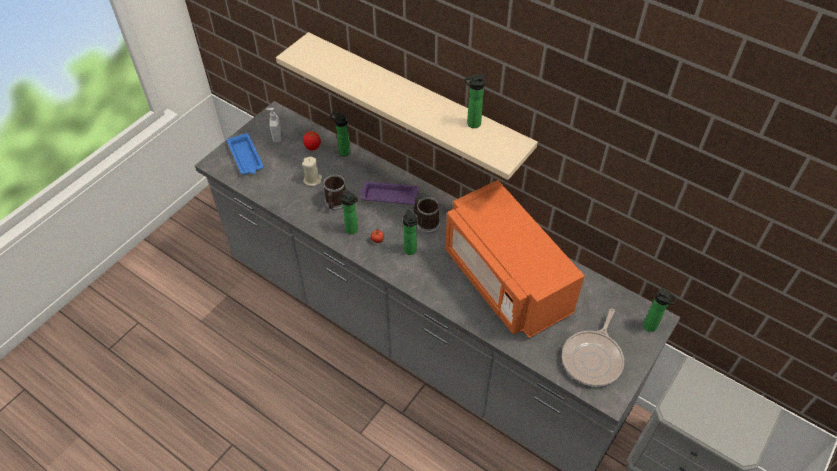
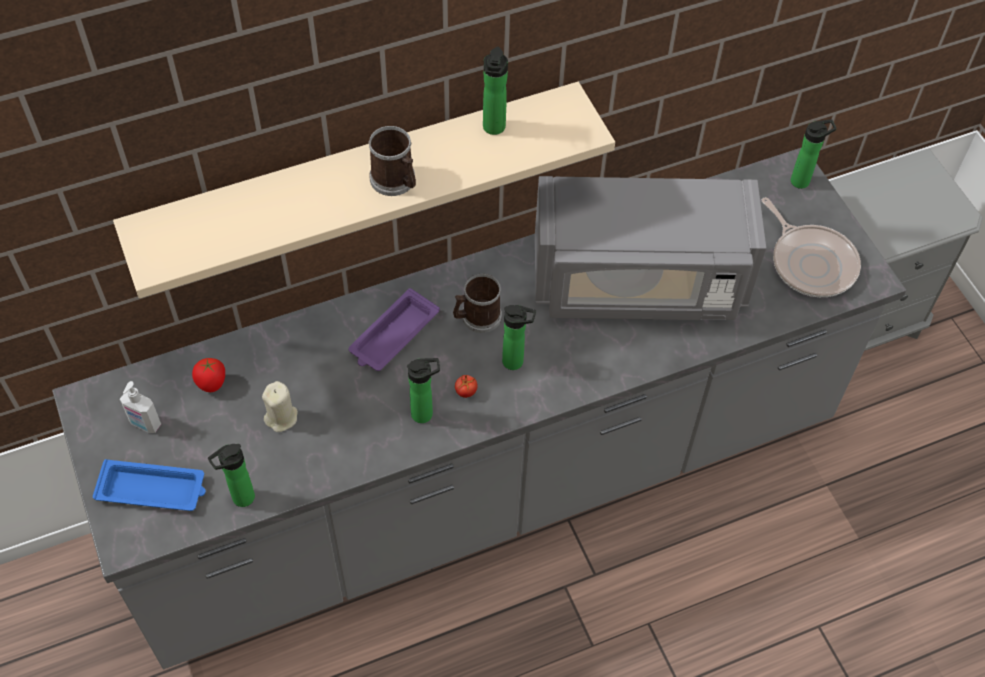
camera: 60 degrees left, 5 degrees up
mug [323,174,346,210] -> mug moved to [368,126,416,196]
bottle [330,112,350,156] -> bottle moved to [208,444,255,507]
orange microwave [445,180,585,338] -> grey microwave [535,176,766,320]

